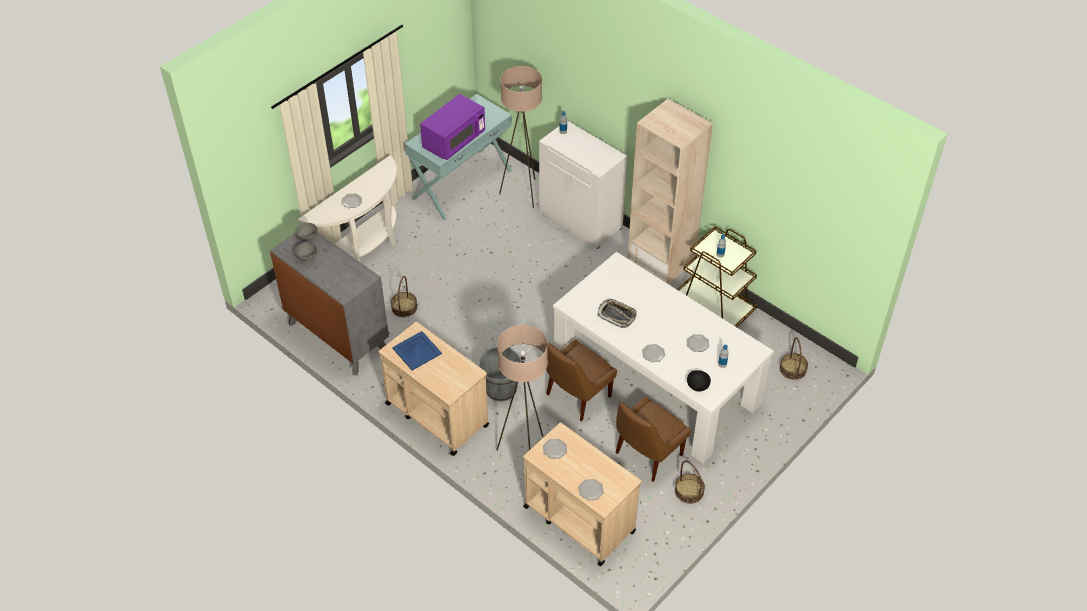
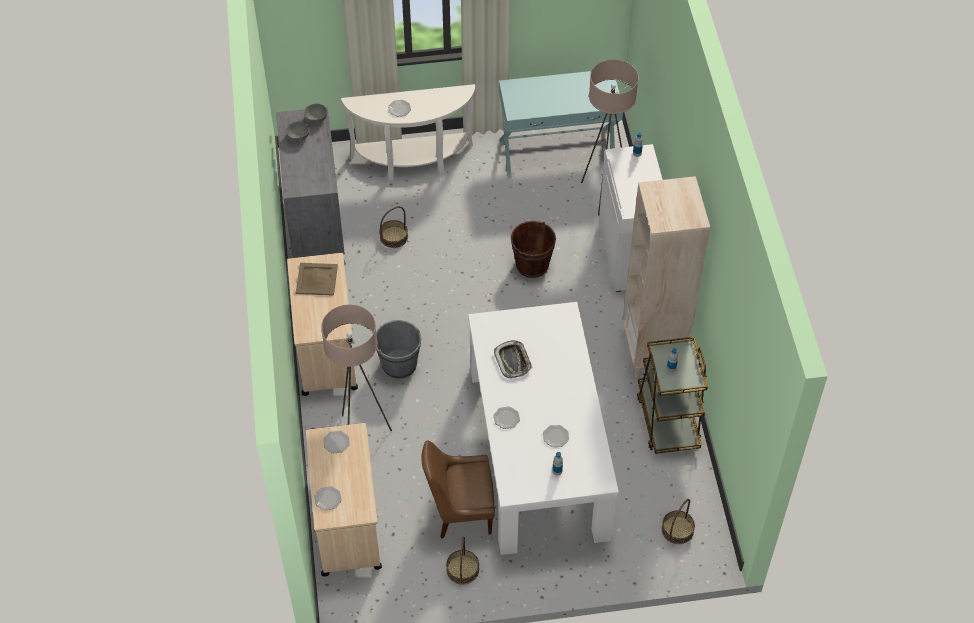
camera: 40 degrees right, 5 degrees up
blue tray [392,331,442,371] -> beige tray [296,263,338,296]
purple microwave [420,94,485,160] -> none
brown chair [546,340,617,421] -> none
black bowl [687,370,711,391] -> none
none -> brown bucket [511,221,556,278]

